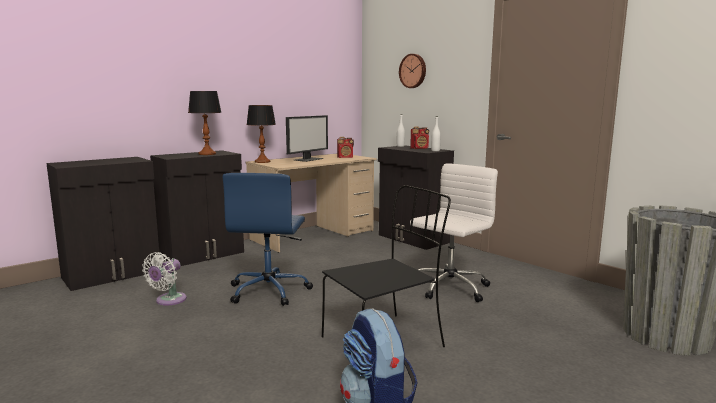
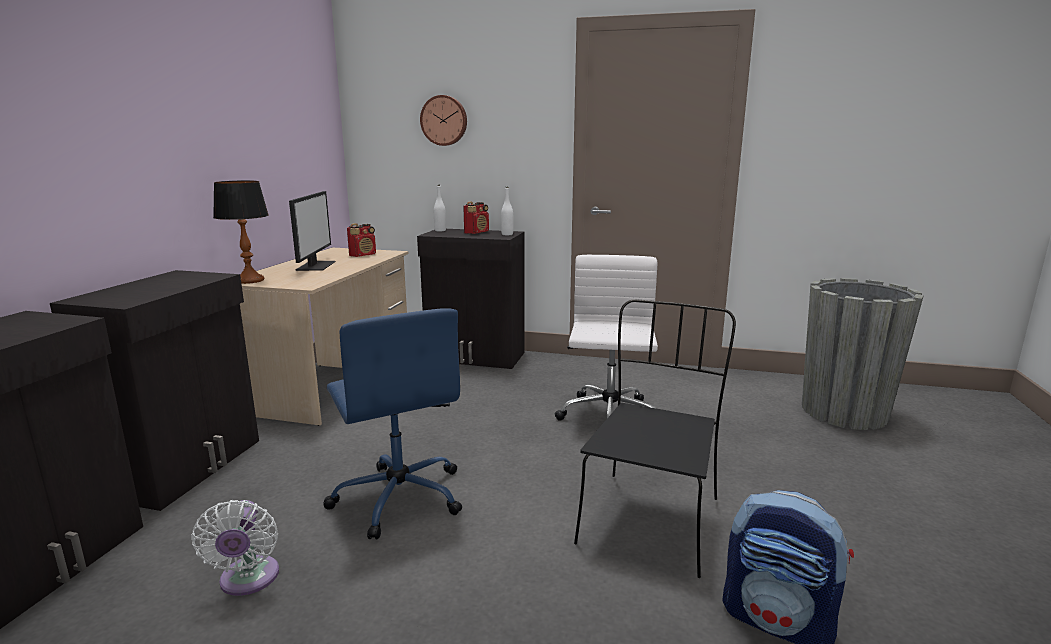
camera: 35 degrees left, 5 degrees up
table lamp [188,91,222,155] -> none

